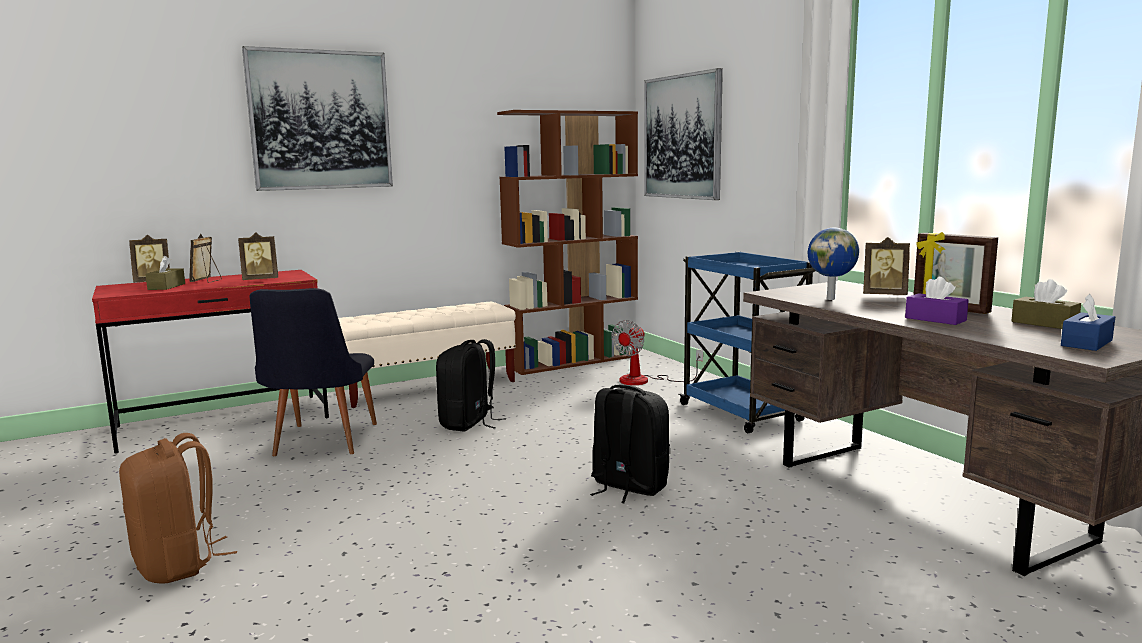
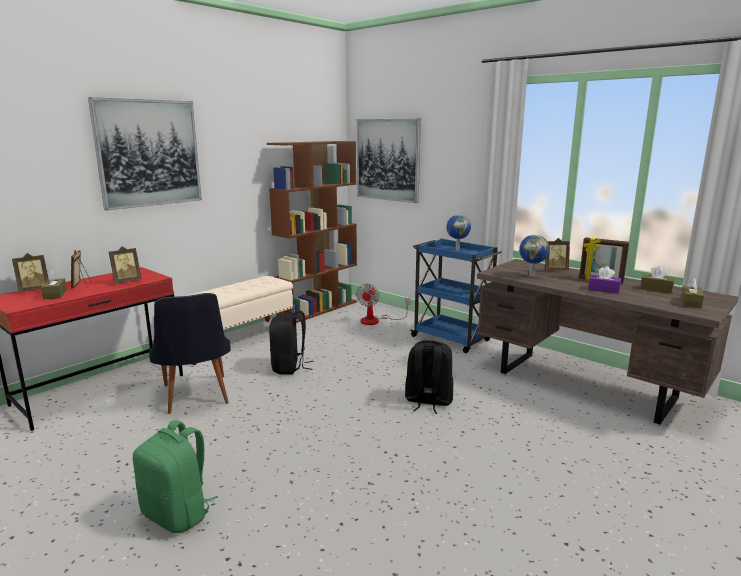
camera: 20 degrees left, 5 degrees up
brown backpack [119,433,237,584] -> green backpack [133,420,218,533]
blue tissue box [1061,294,1115,351] -> brown tissue box [681,278,704,309]
none -> globe [446,215,471,251]

